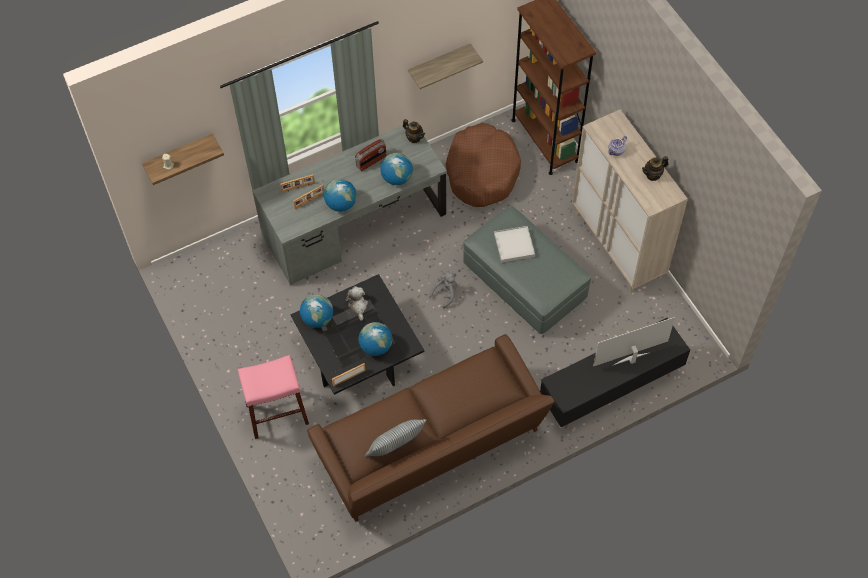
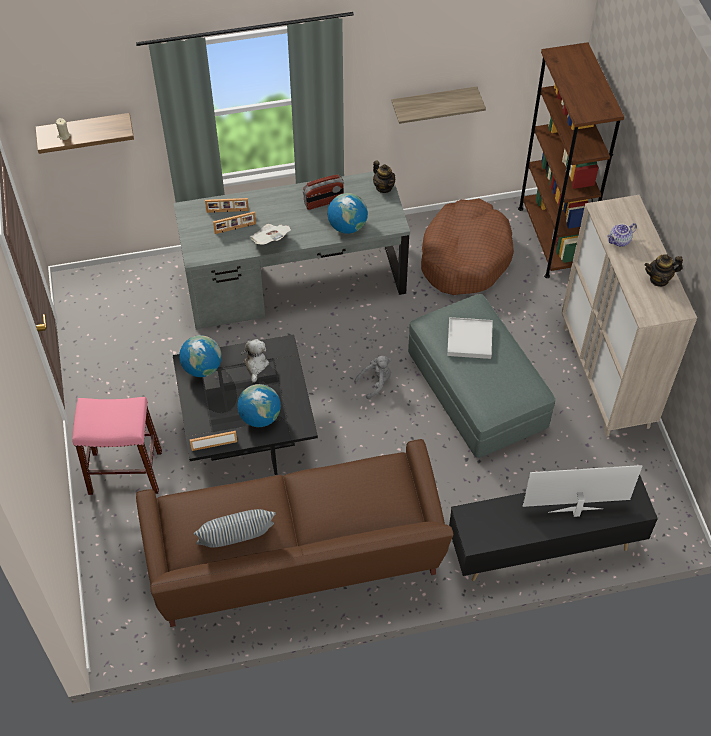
camera: 15 degrees right, 5 degrees down
globe [324,179,357,212] -> newspaper [250,224,291,245]

